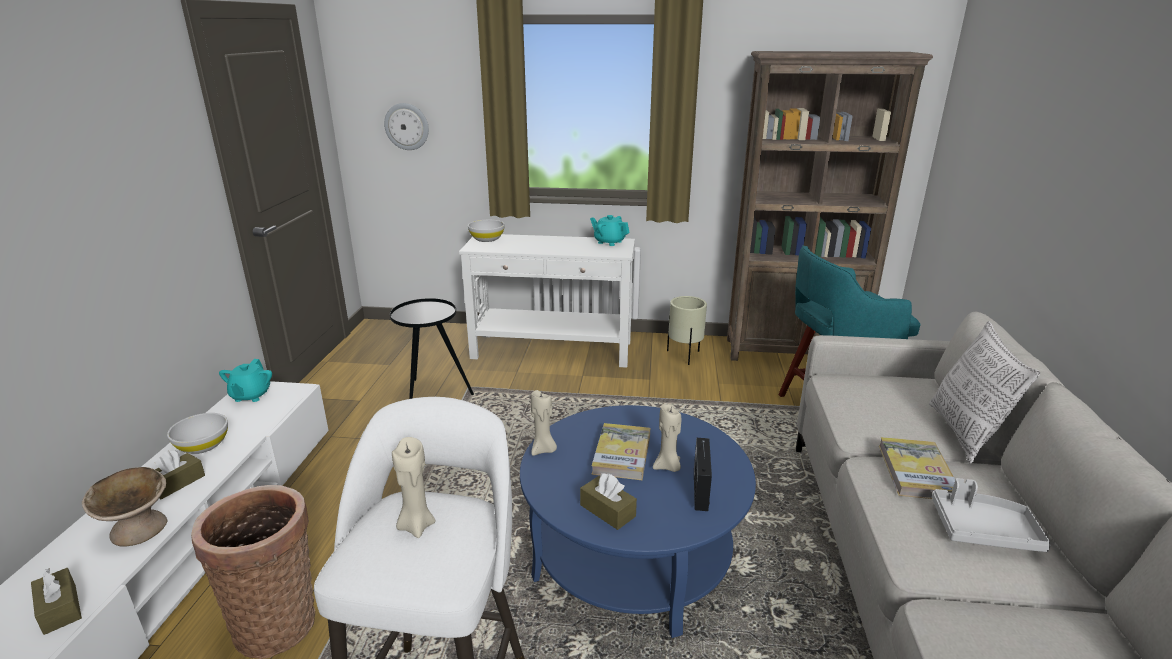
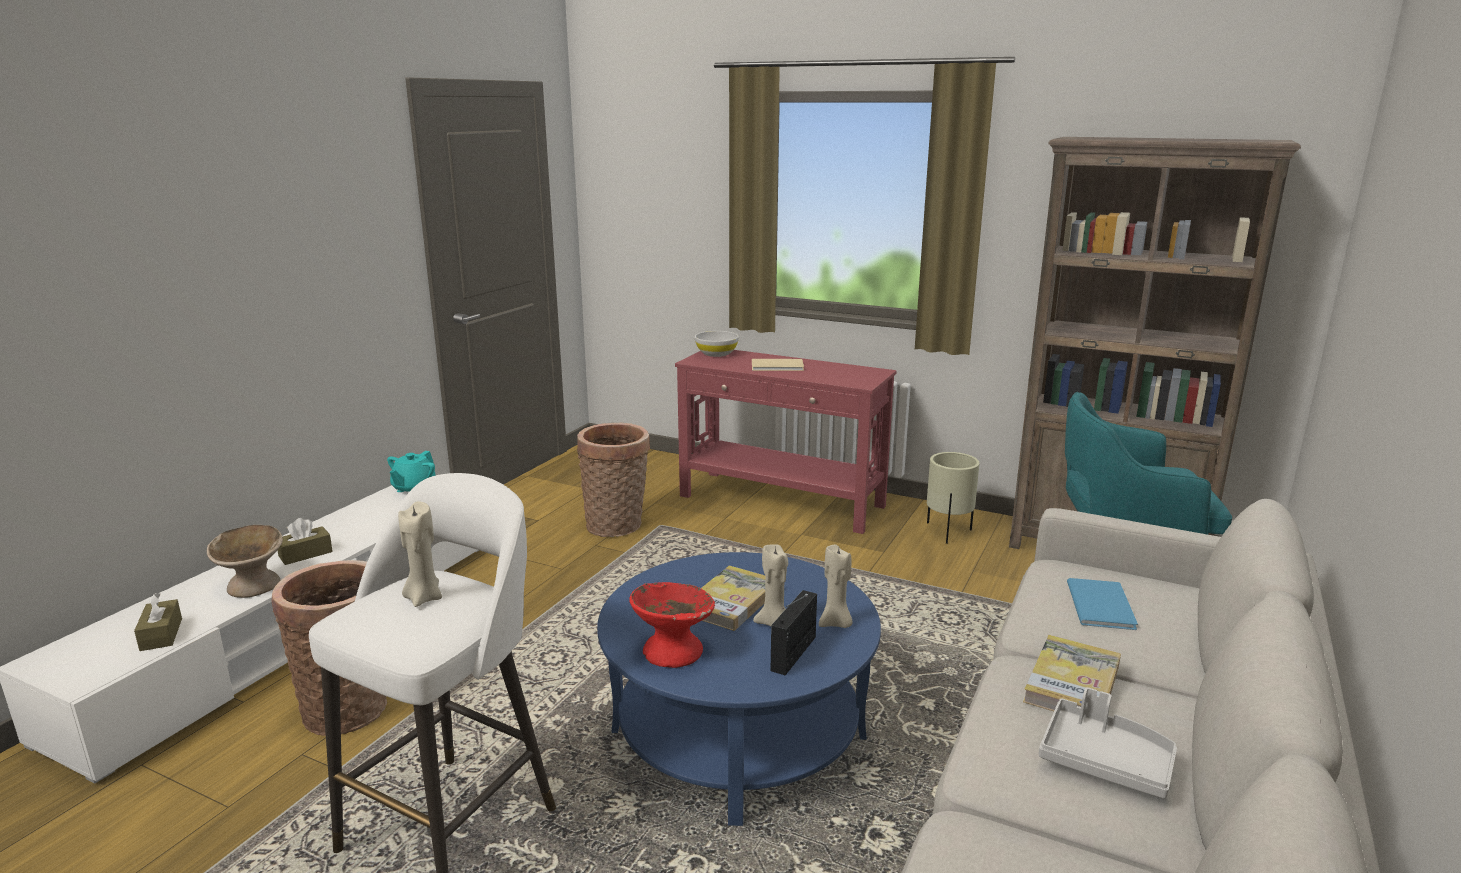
camera: 20 degrees right, 5 degrees down
white bowl [167,413,228,454] -> none
wall clock [384,103,429,150] -> none
black side table [390,298,474,399] -> basket [577,423,650,537]
white console table [459,234,635,368] -> red console table [675,350,897,534]
beige candle [531,390,557,456] -> beige candle moved to [819,544,853,628]
brown tissue box [580,473,637,530] -> red bowl [629,582,715,668]
turquoise teapot [590,215,630,246] -> none
pillow [929,321,1040,464] -> none
none -> beige book [752,359,804,371]
none -> blue book [1067,578,1138,630]

